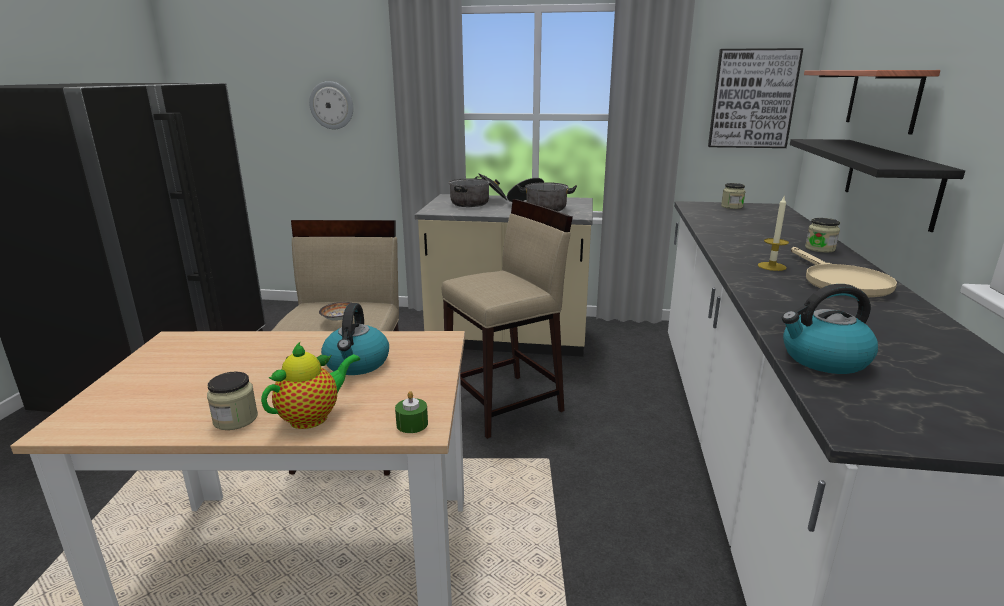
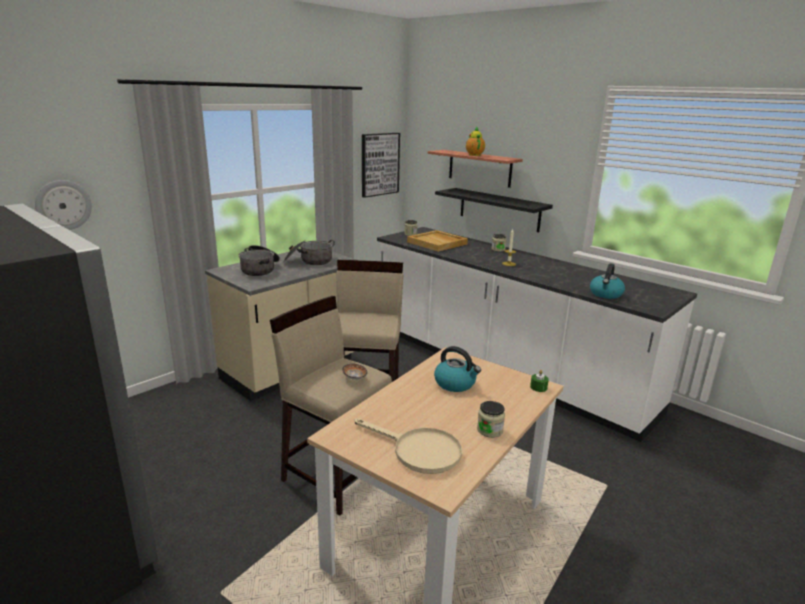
camera: 55 degrees left, 0 degrees up
teapot [261,342,360,429] -> teapot moved to [466,127,485,156]
beige frying pan [791,247,897,297] -> beige frying pan moved to [355,418,462,474]
none -> beige tray [407,230,468,252]

